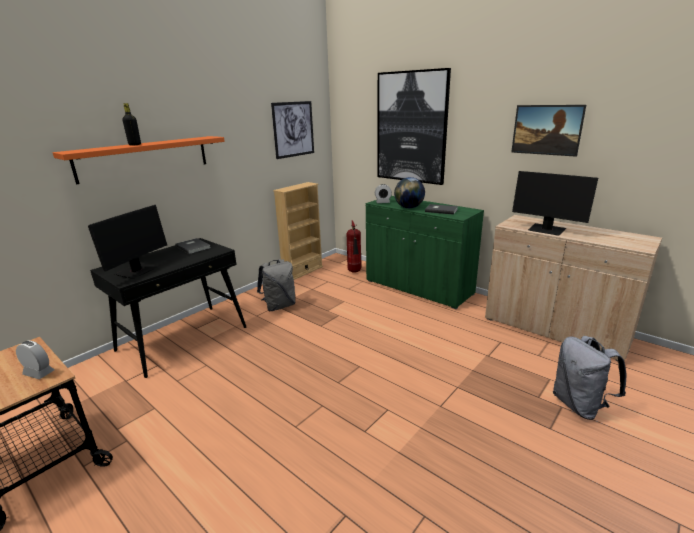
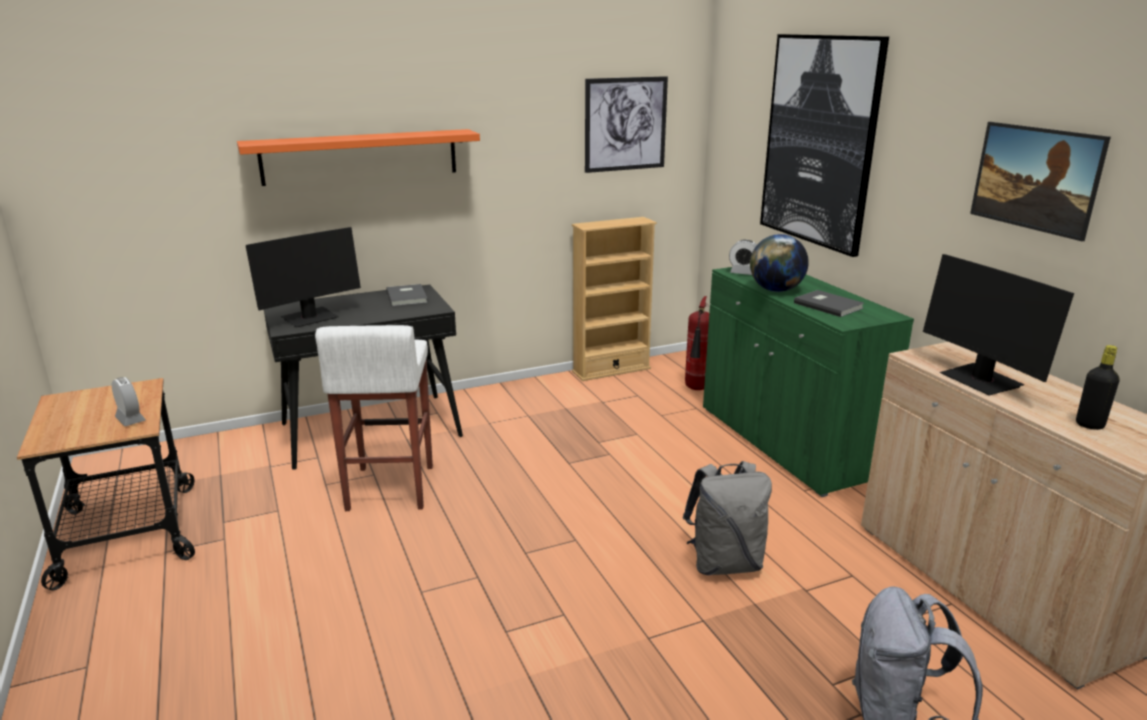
camera: 25 degrees right, 0 degrees up
black bottle [122,103,141,146] -> black bottle moved to [1076,345,1120,430]
grey backpack [257,259,296,311] -> grey backpack moved to [682,461,772,575]
none -> white stool [315,325,433,511]

